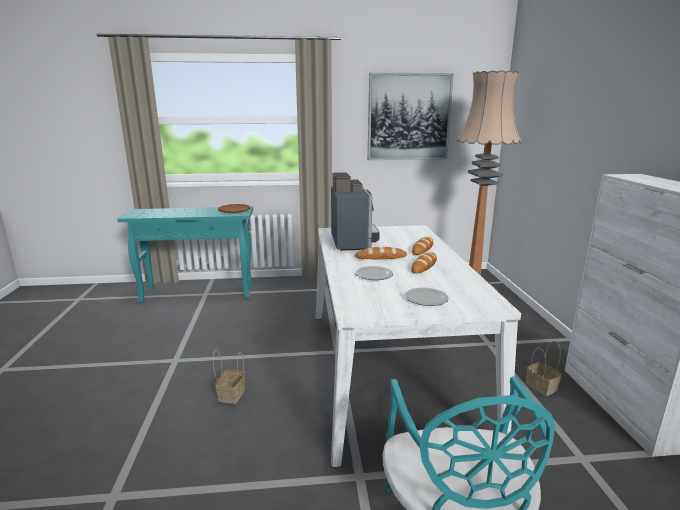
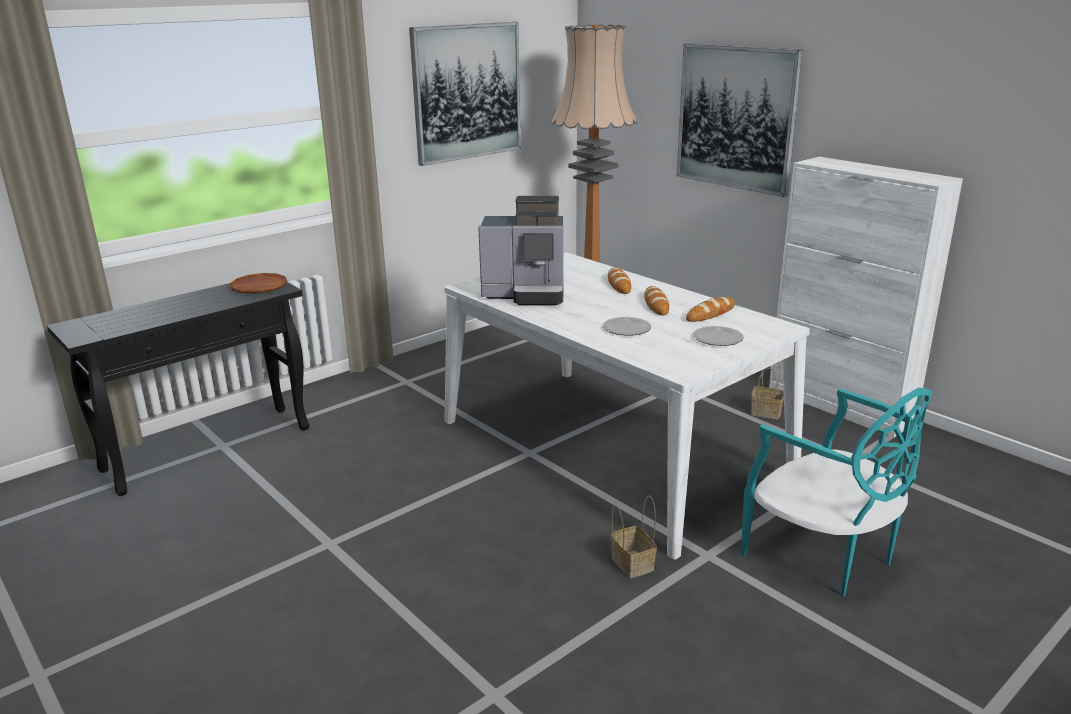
camera: 35 degrees left, 5 degrees up
turquoise console table [117,206,253,303] -> black console table [47,282,309,496]
basket [213,349,245,404] -> basket moved to [611,496,657,578]
coffee machine [331,172,380,251] -> coffee machine turned 135 degrees clockwise [478,196,563,305]
bread [355,247,407,259] -> bread moved to [686,297,735,322]
none -> picture [677,43,803,197]

